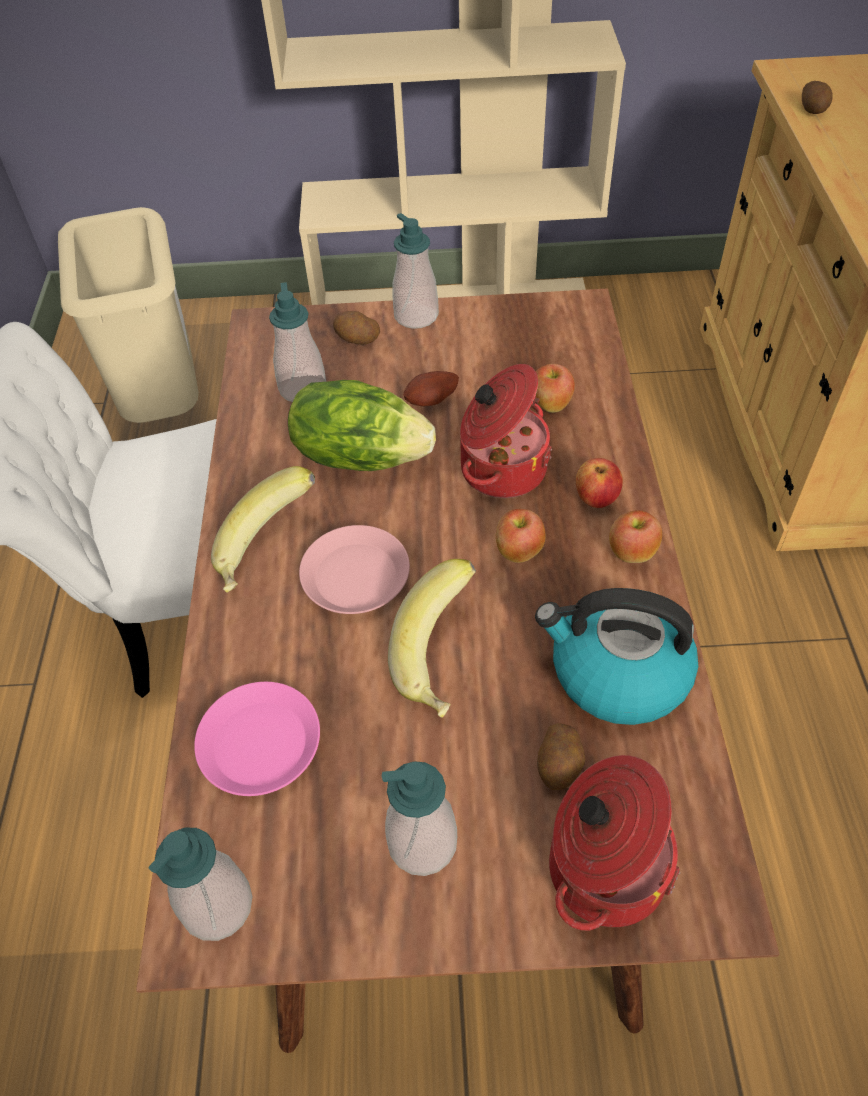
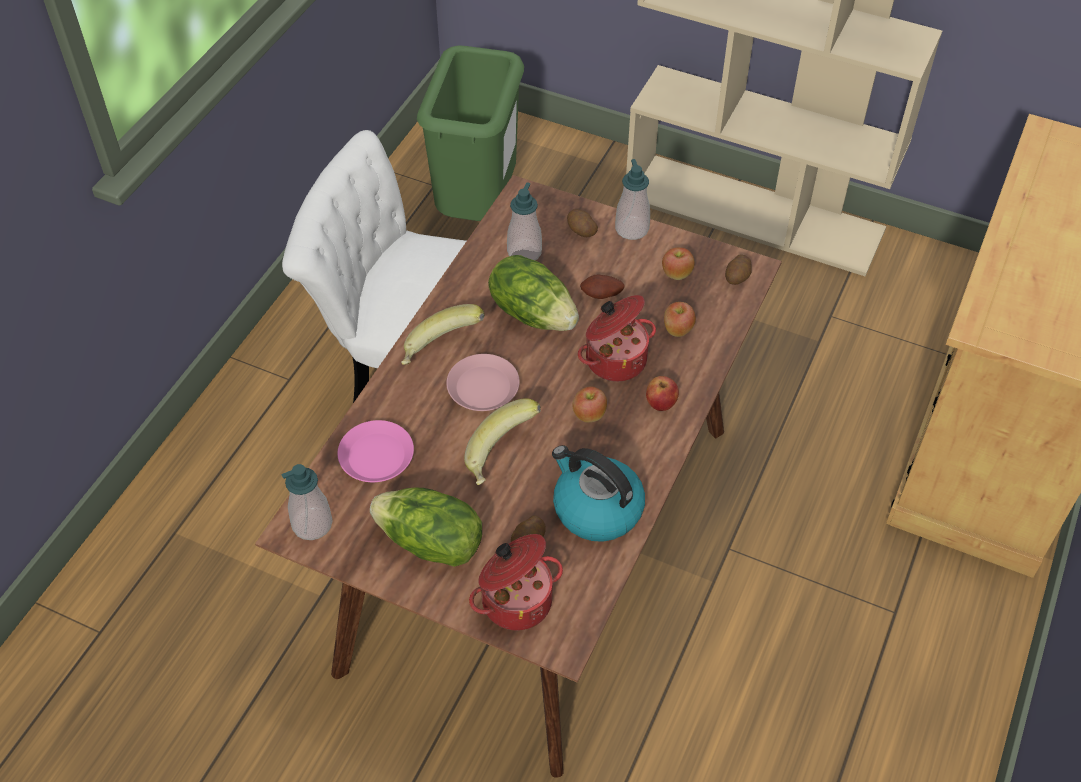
camera: 25 degrees right, 0 degrees up
beige trash can [58,207,199,423] -> green trash can [417,45,524,221]
soap dispenser [382,761,457,876] -> lettuce [370,487,482,567]
apple [609,510,662,563] -> apple moved to [662,247,694,280]
potato [802,81,833,114] -> potato moved to [725,254,752,285]

